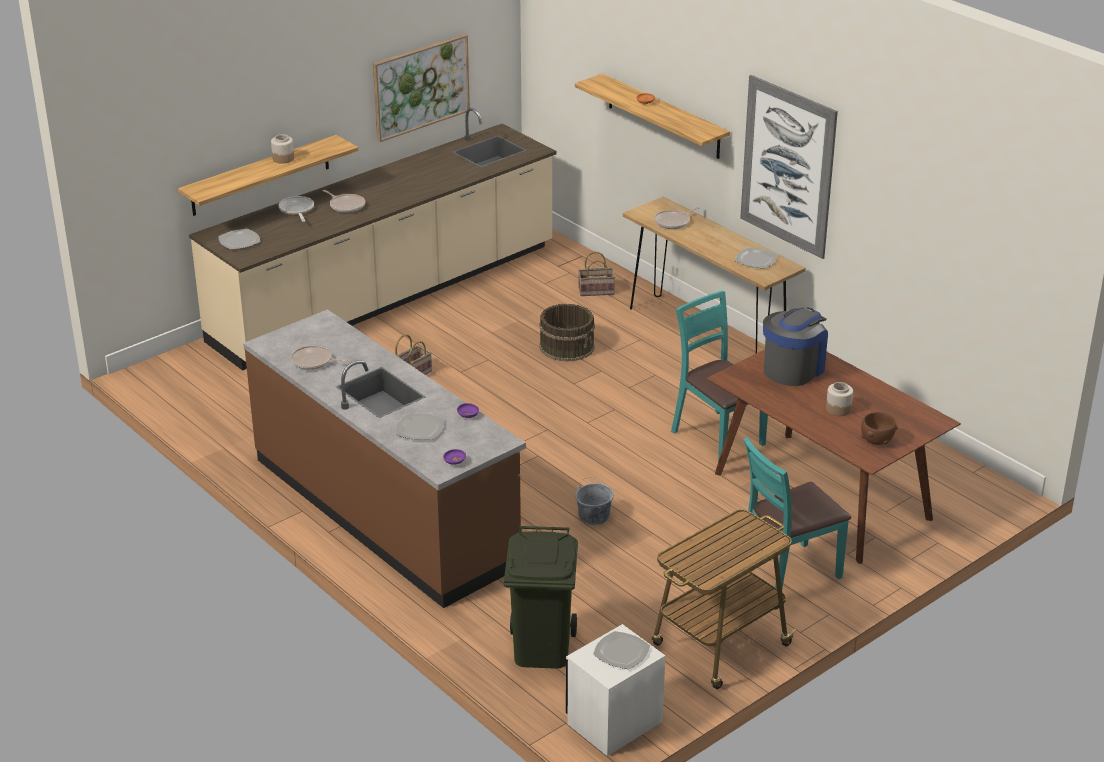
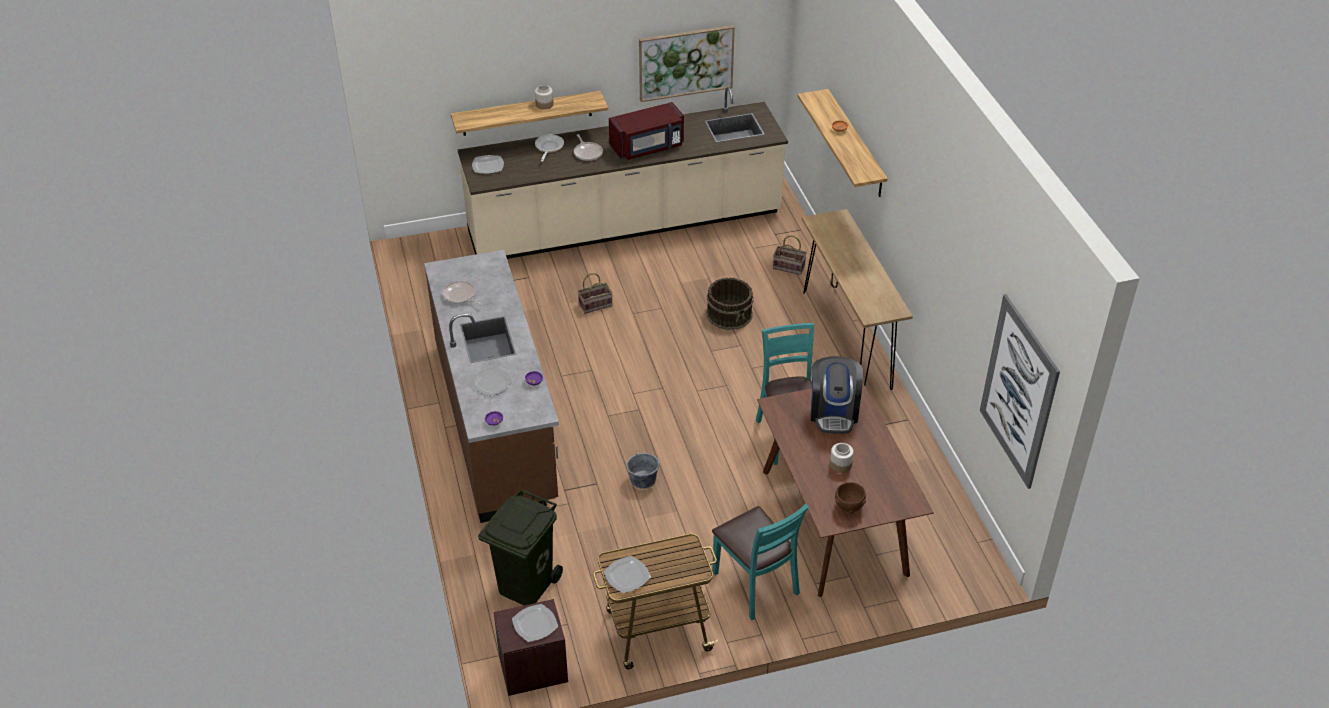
camera: 25 degrees right, 10 degrees up
white nightstand [566,624,665,756] -> brown nightstand [494,599,568,696]
frying pan [654,207,700,229] -> none
plate [735,247,777,269] -> plate moved to [604,556,651,593]
picture [740,75,838,259] -> picture moved to [980,294,1060,489]
turquoise chair [744,437,851,588] -> turquoise chair turned 120 degrees counterclockwise [712,504,809,620]
coffee machine [763,307,828,386] -> coffee machine turned 120 degrees clockwise [811,356,863,434]
none -> red microwave [609,102,684,160]

